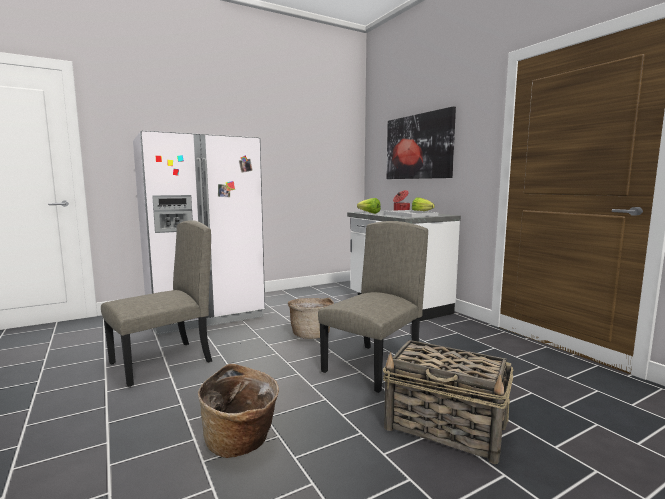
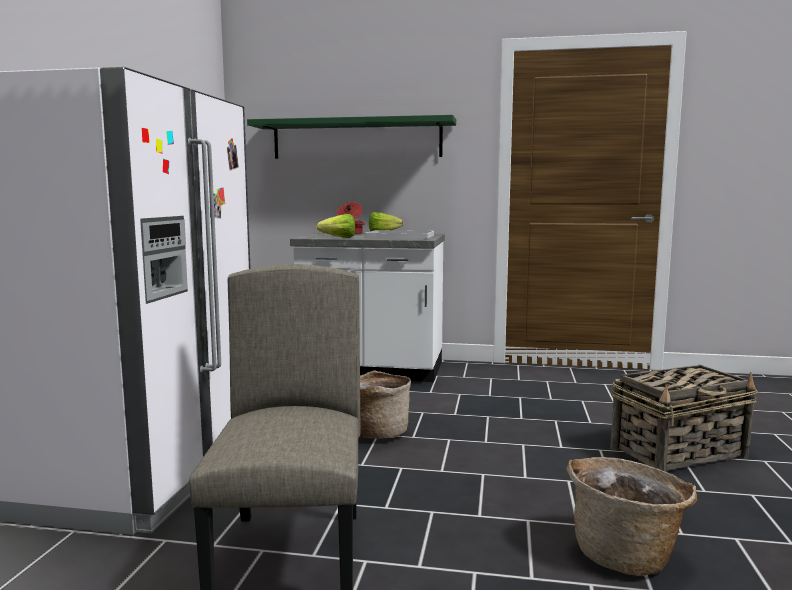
camera: 50 degrees left, 0 degrees up
beige chair [318,221,428,393] -> none
picture [386,107,456,179] -> green shelf [247,115,456,159]

